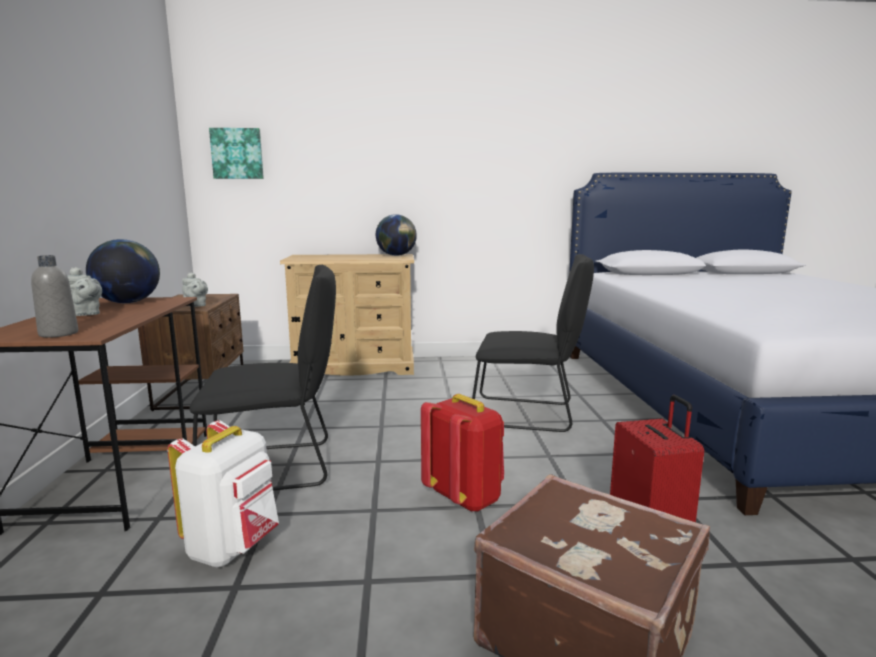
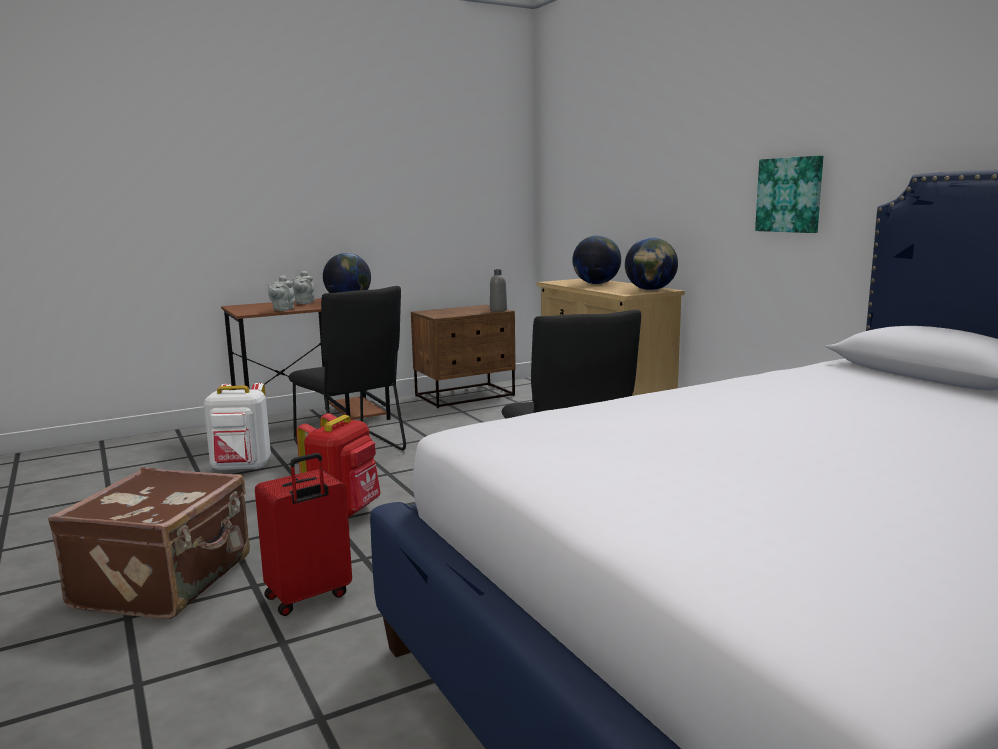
camera: 65 degrees right, 0 degrees up
grey bottle [31,255,78,338] -> grey bottle moved to [490,269,507,312]
grey teapot [182,273,208,307] -> grey teapot moved to [267,275,294,311]
picture [209,128,264,179] -> picture moved to [755,156,823,233]
none -> globe [572,235,621,284]

